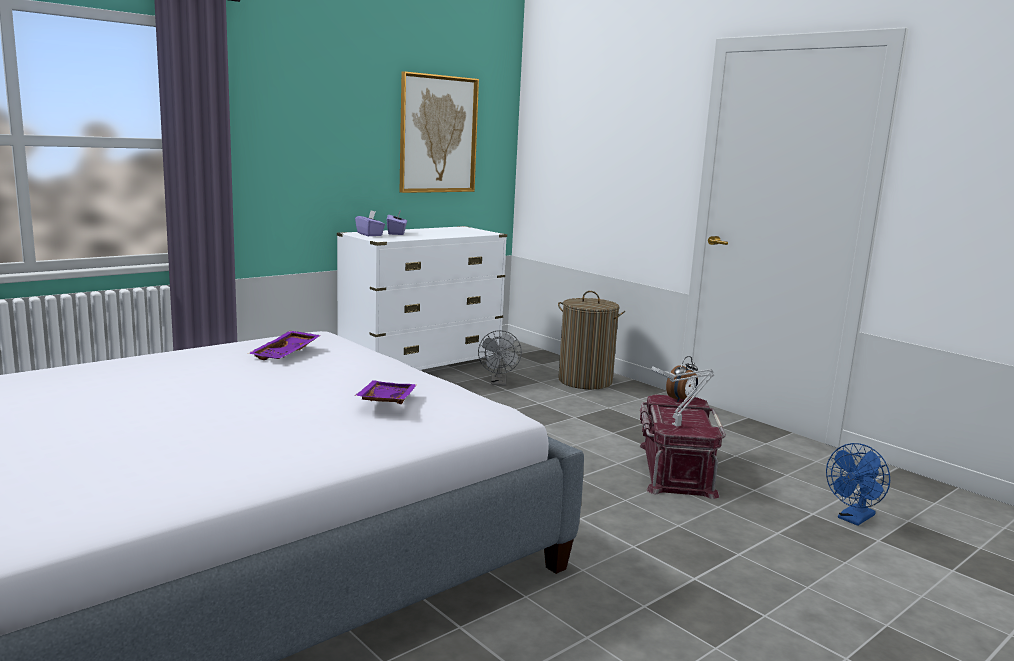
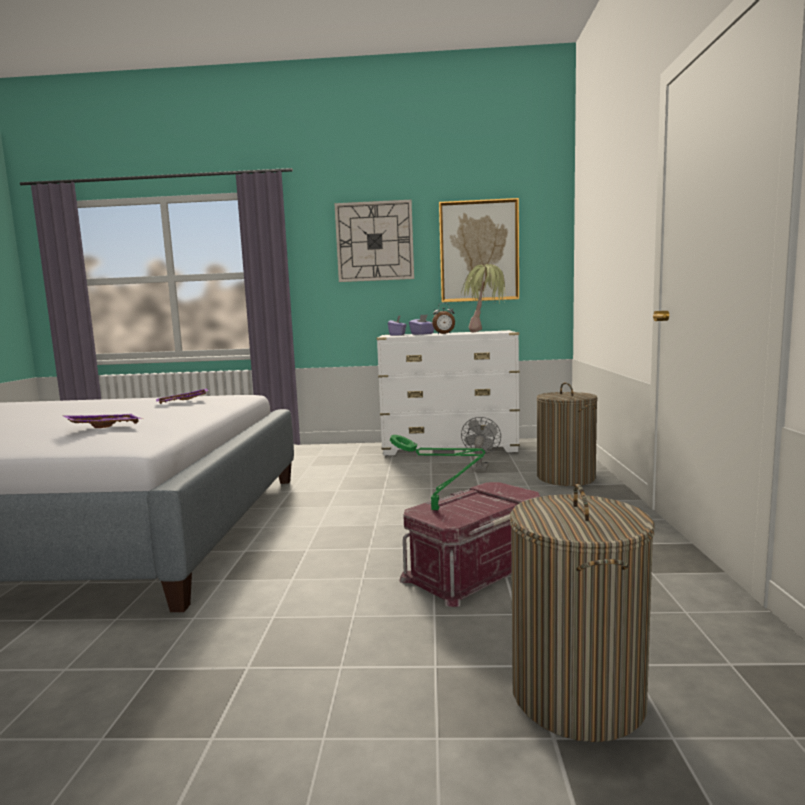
camera: 45 degrees right, 5 degrees down
grey fan [478,330,522,385] -> grey fan turned 150 degrees clockwise [461,417,501,472]
grey table lamp [651,366,714,426] -> green table lamp [390,435,485,510]
alarm clock [666,356,698,402] -> alarm clock moved to [432,303,455,334]
blue fan [826,443,890,526] -> laundry basket [510,484,655,742]
none -> wall clock [334,200,414,282]
none -> potted plant [462,264,506,332]

